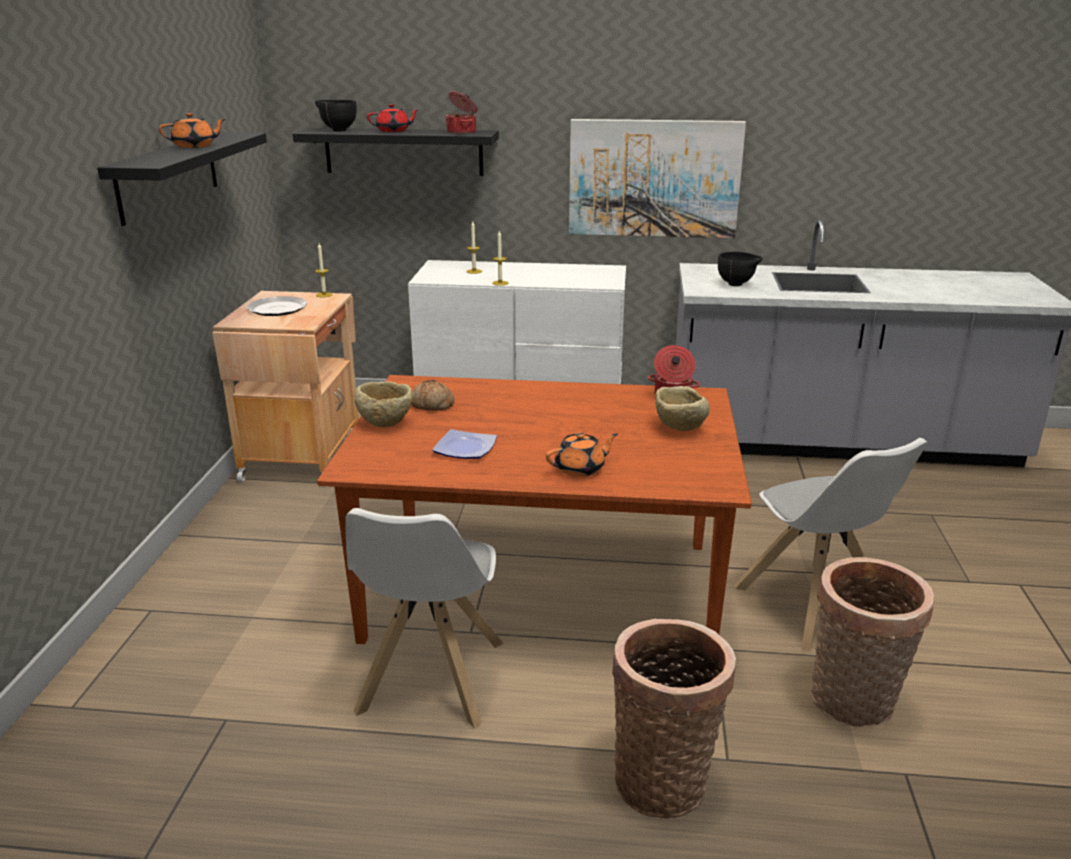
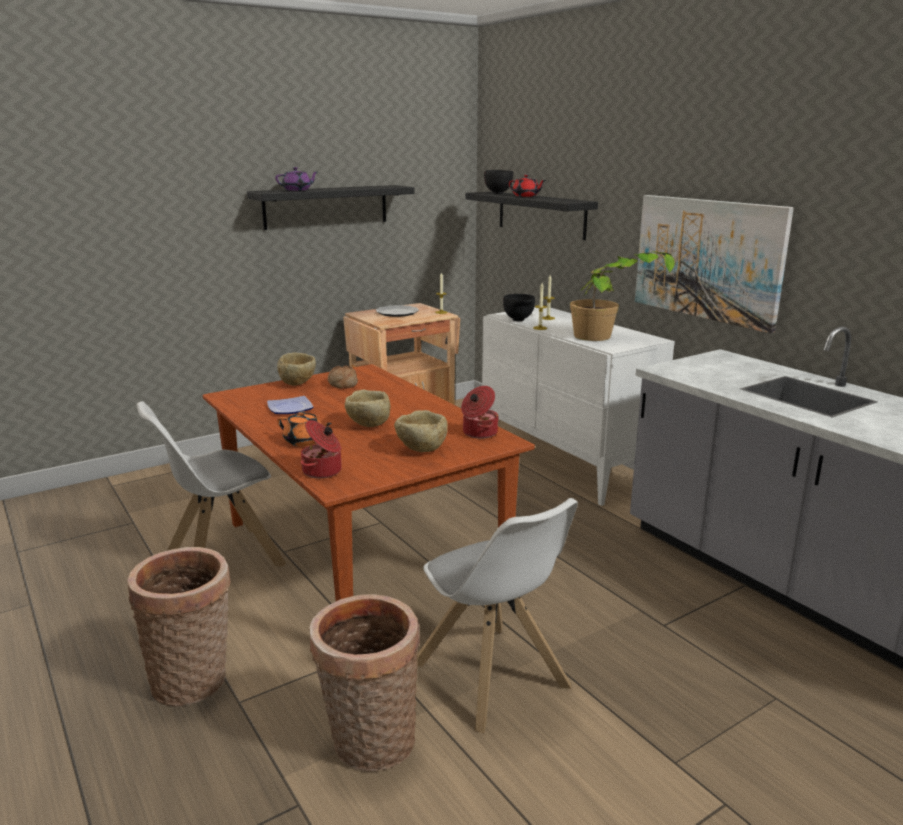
camera: 50 degrees right, 5 degrees down
orange teapot [159,113,225,148] -> none
cooking pot [446,91,477,134] -> cooking pot moved to [301,420,342,478]
black bowl [718,252,763,286] -> black bowl moved to [503,294,535,321]
chair [735,438,927,651] -> chair turned 60 degrees counterclockwise [417,498,578,733]
none -> purple teapot [275,167,317,191]
none -> beige bowl [345,390,390,427]
none -> potted plant [570,251,675,341]

